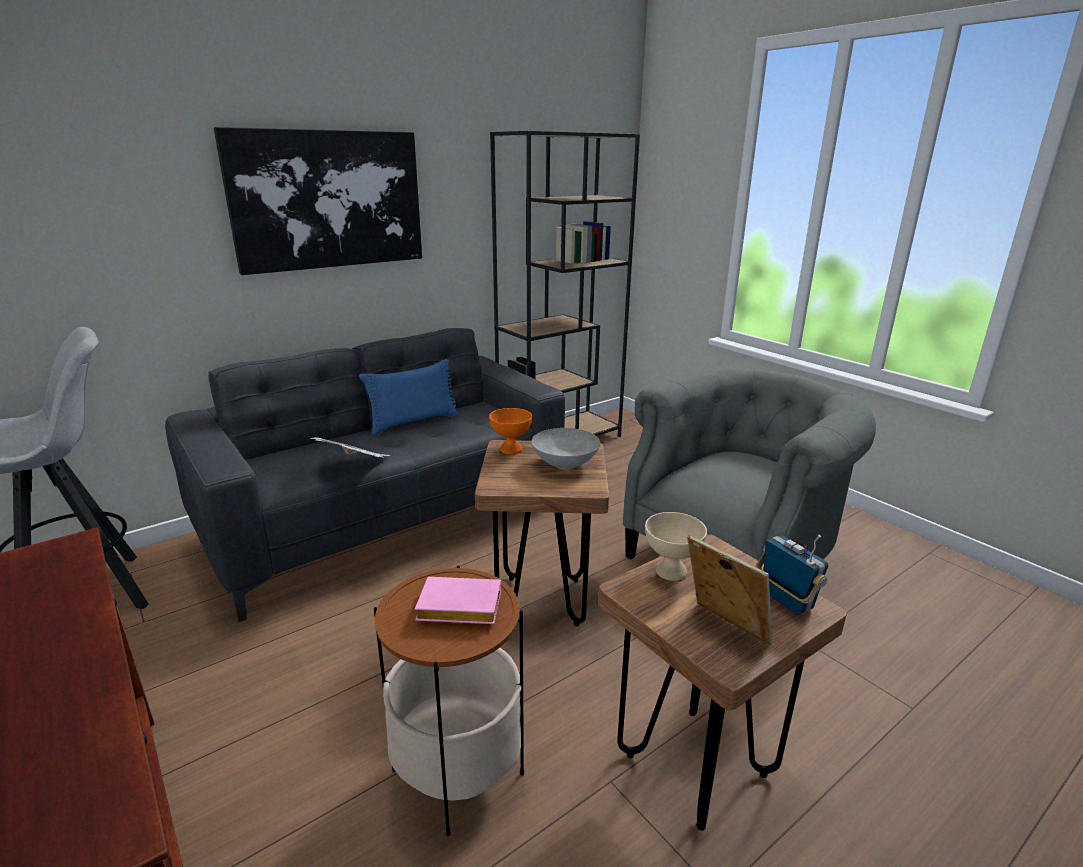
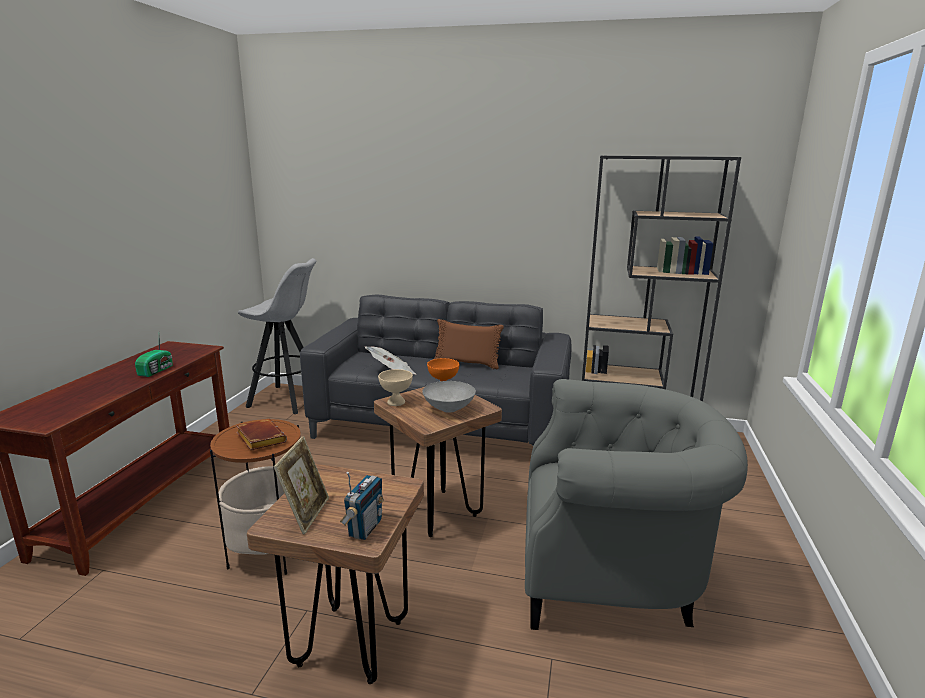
camera: 50 degrees right, 5 degrees down
picture [214,127,422,275] -> none
blue pillow [359,359,459,436] -> brown pillow [434,319,504,370]
pink book [415,577,501,624] -> brown book [236,419,287,450]
beige bowl [645,512,707,581] -> beige bowl moved to [378,369,413,406]
none -> radio [135,336,173,377]

